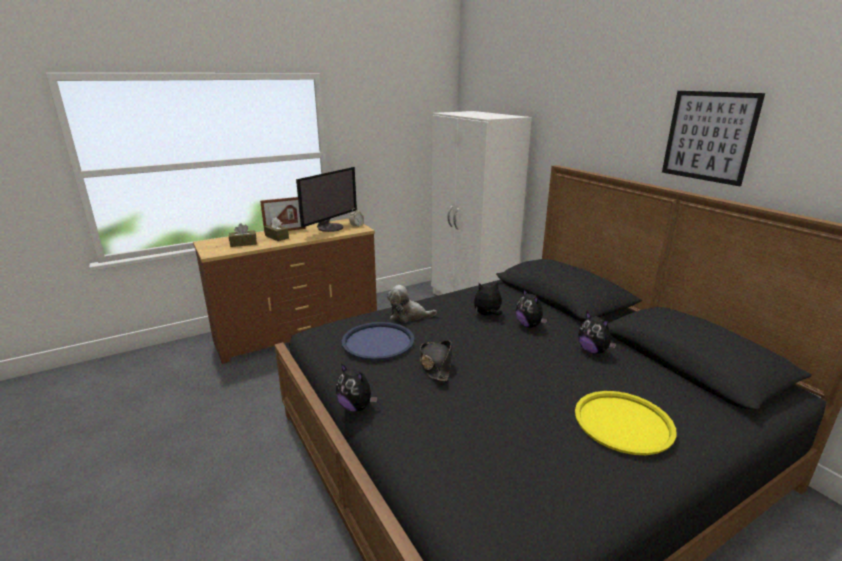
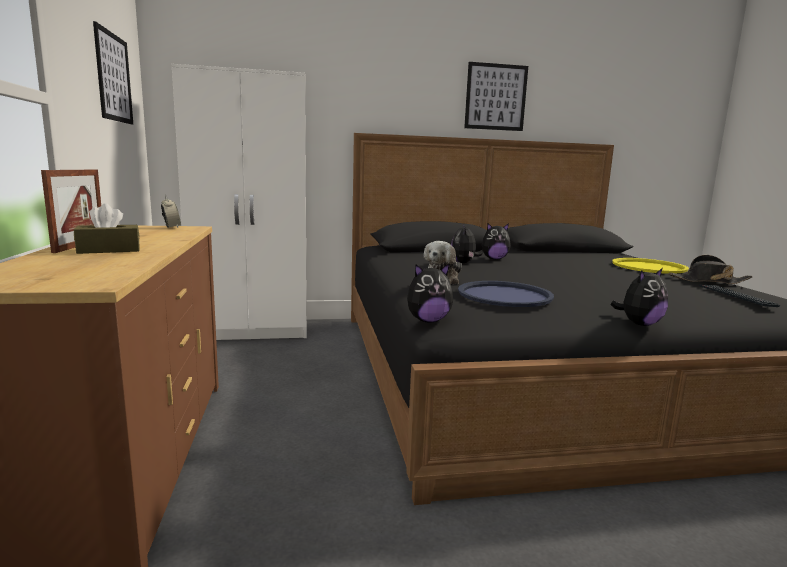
camera: 70 degrees left, 10 degrees down
brown tissue box [229,223,257,247] -> none
monitor [296,167,357,232] -> none
black hat [420,340,451,381] -> black hat moved to [668,255,753,284]
plush toy [578,312,617,354] -> plush toy moved to [407,264,453,322]
none -> picture [93,21,133,124]
none -> keyboard [699,284,780,307]

